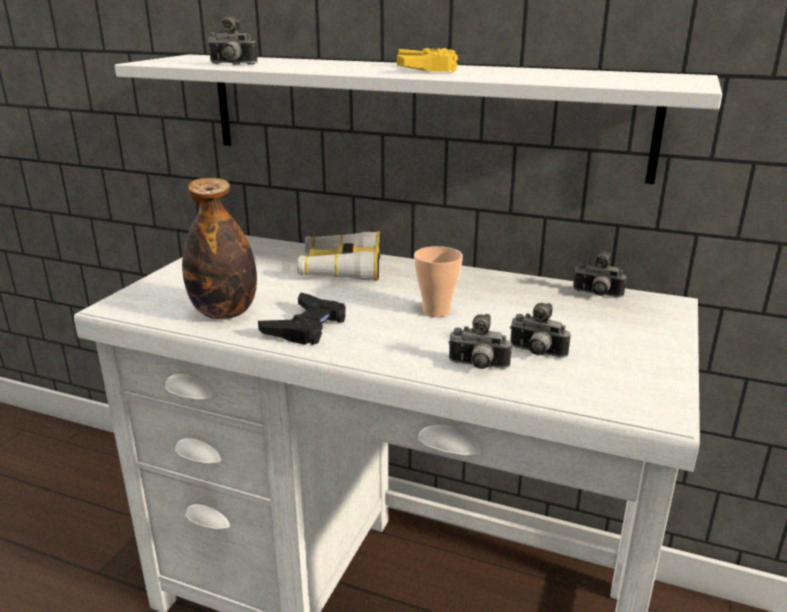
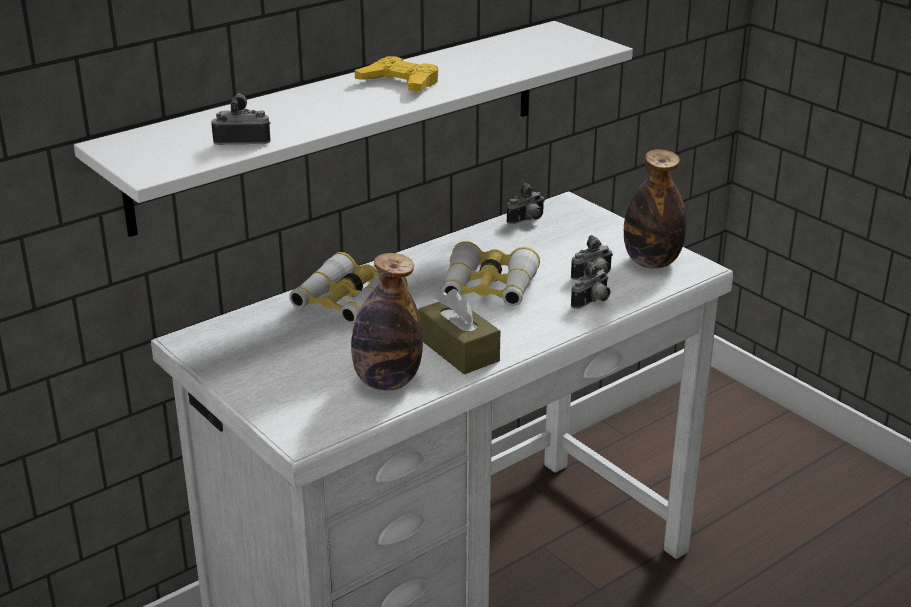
camera: 60 degrees left, 5 degrees up
camera [207,17,258,65] -> camera turned 135 degrees counterclockwise [212,93,271,145]
black game controller [258,292,346,345] -> brown tissue box [418,289,500,374]
cup [414,246,463,317] -> binoculars [442,241,540,306]
none -> bottle [624,150,686,268]

